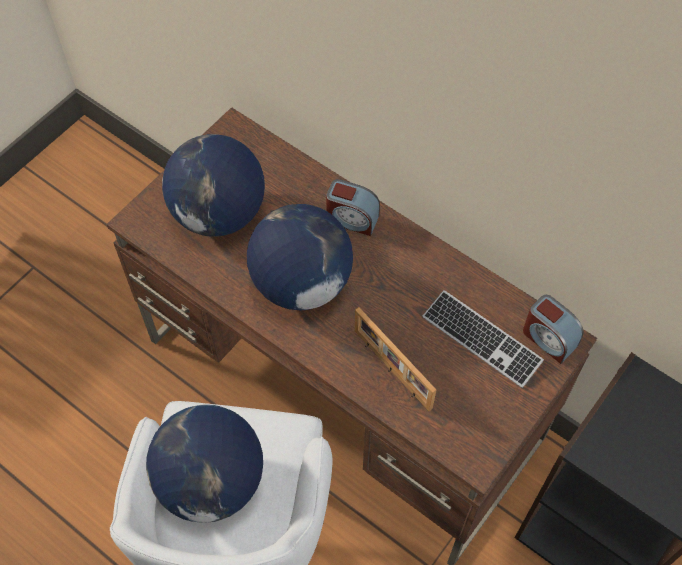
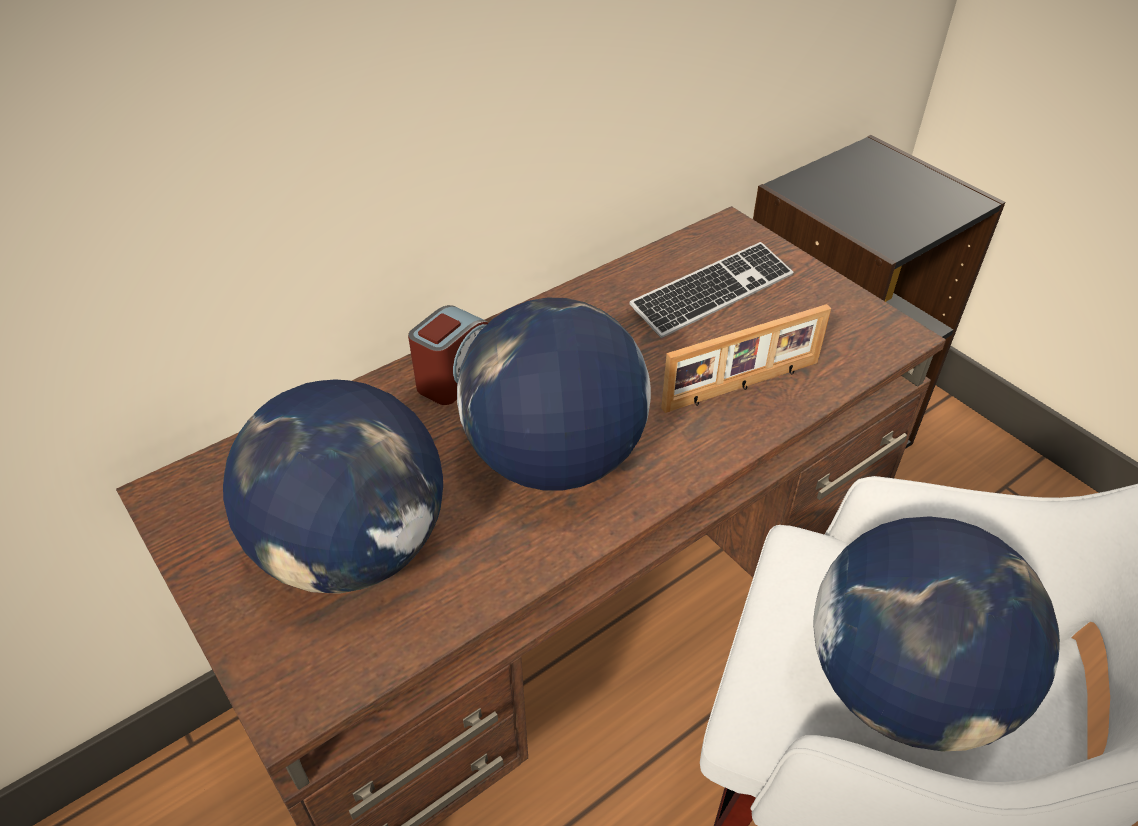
camera: 75 degrees left, 15 degrees down
alarm clock [523,295,584,364] -> none

